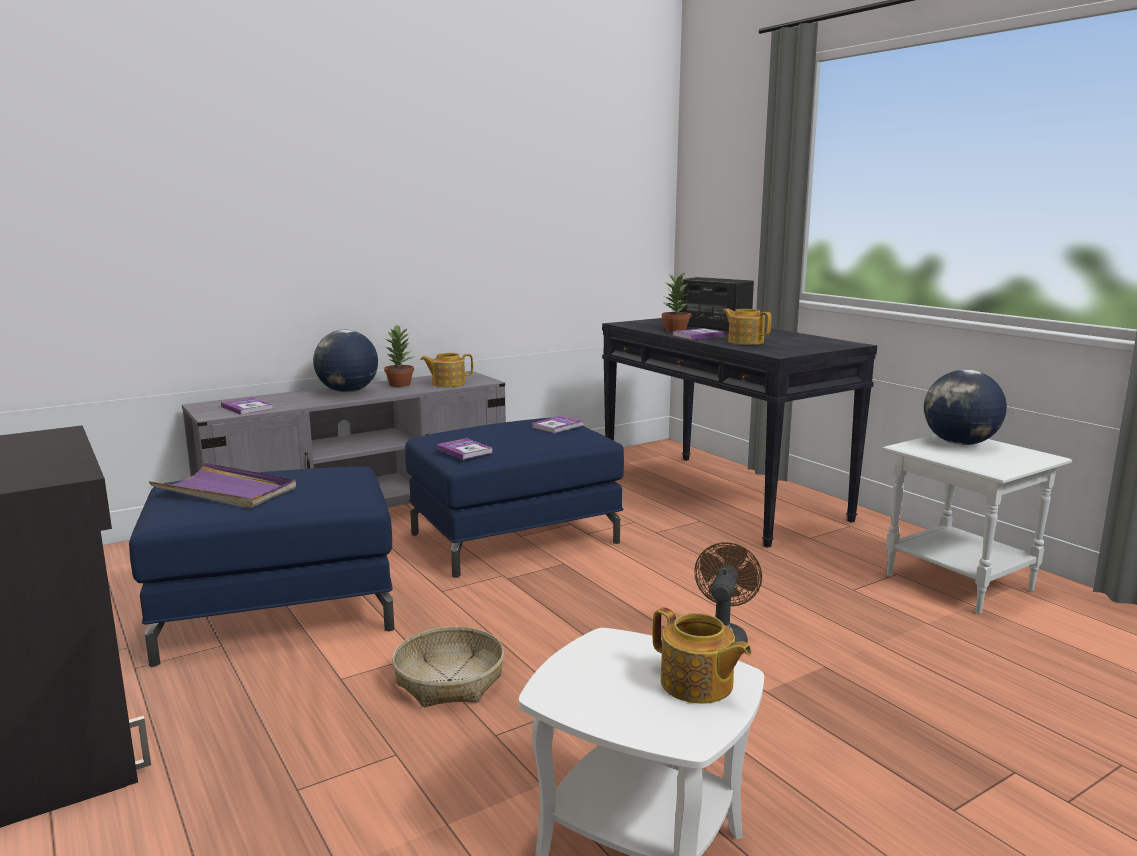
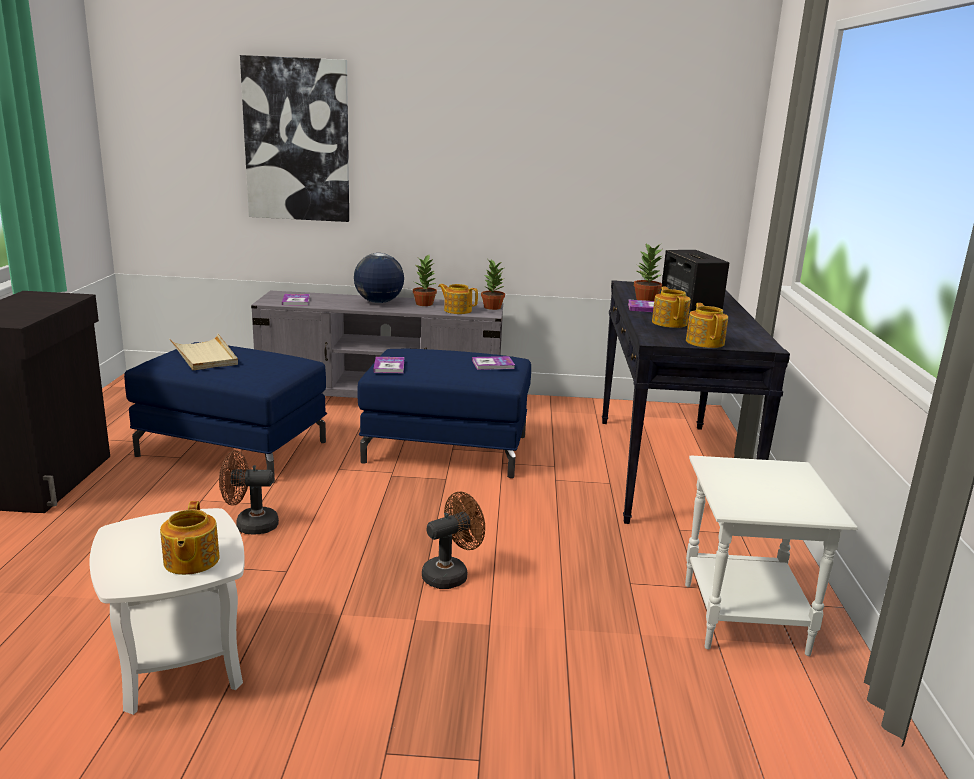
camera: 35 degrees right, 5 degrees up
purple tray [149,462,296,509] -> beige tray [170,334,238,370]
basket [392,627,504,707] -> brown fan [219,450,279,534]
globe [924,370,1007,445] -> none
none -> picture [240,55,349,222]
none -> potted plant [481,259,505,310]
none -> teapot [686,303,728,348]

